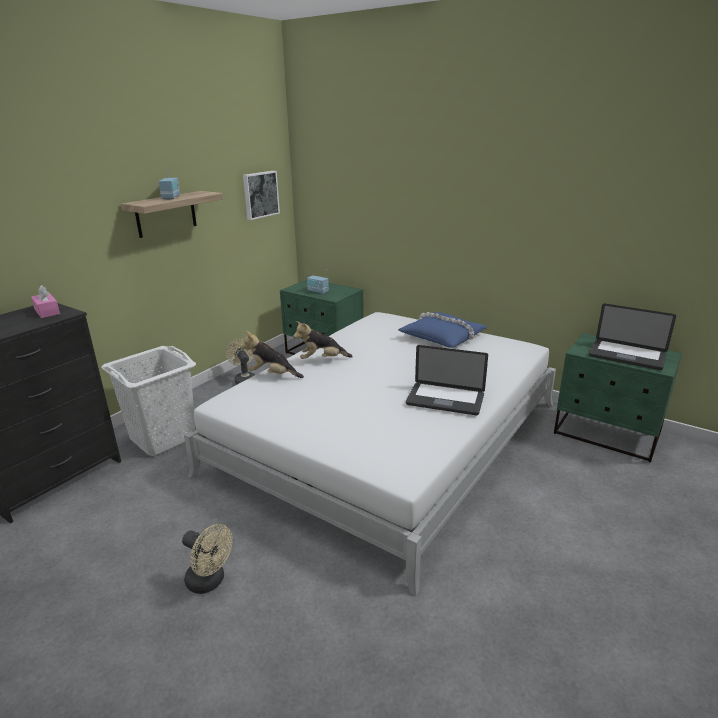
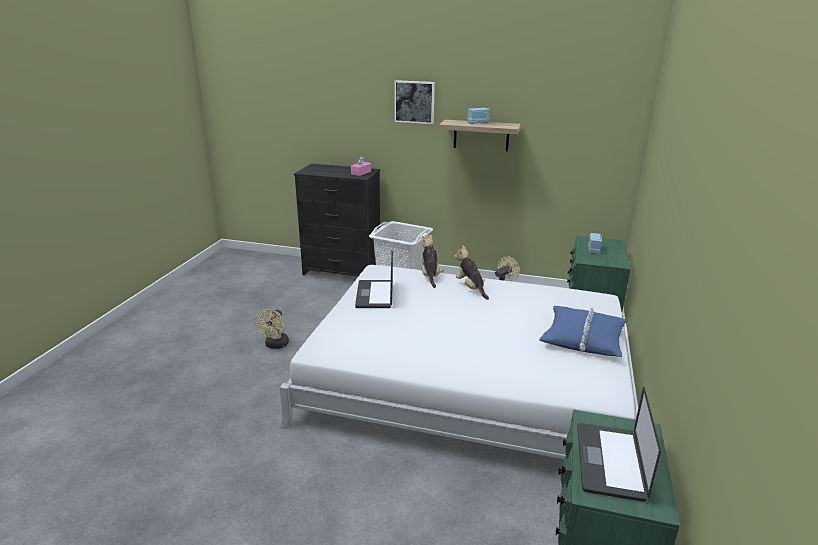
camera: 70 degrees right, 0 degrees up
picture [243,171,280,220] -> picture moved to [394,80,435,124]
laptop [406,345,488,415] -> laptop moved to [355,251,393,308]

